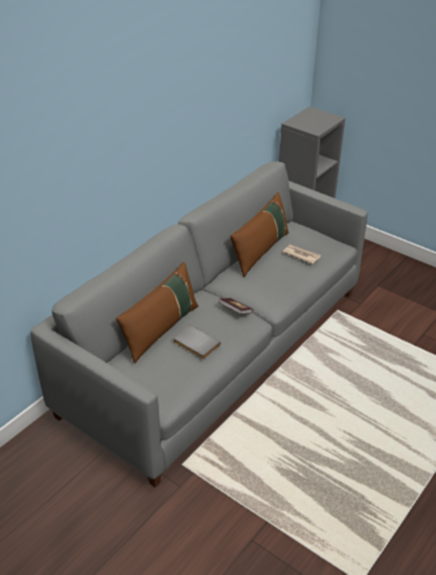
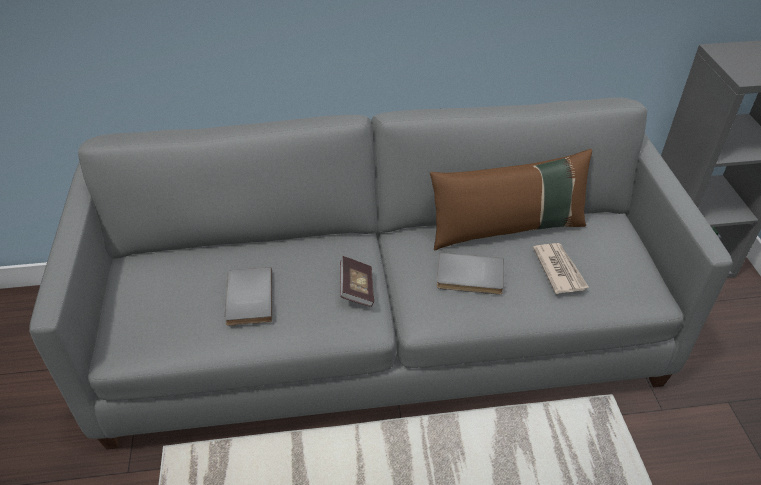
camera: 45 degrees right, 5 degrees up
brown pillow [116,262,198,364] -> none
none -> grey book [437,252,504,295]

